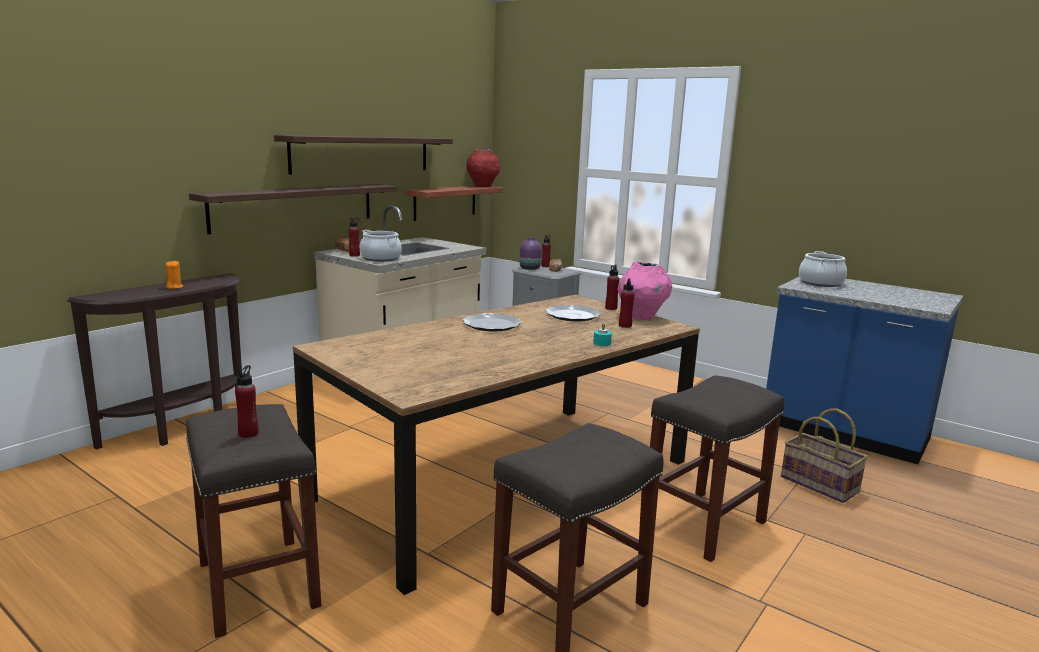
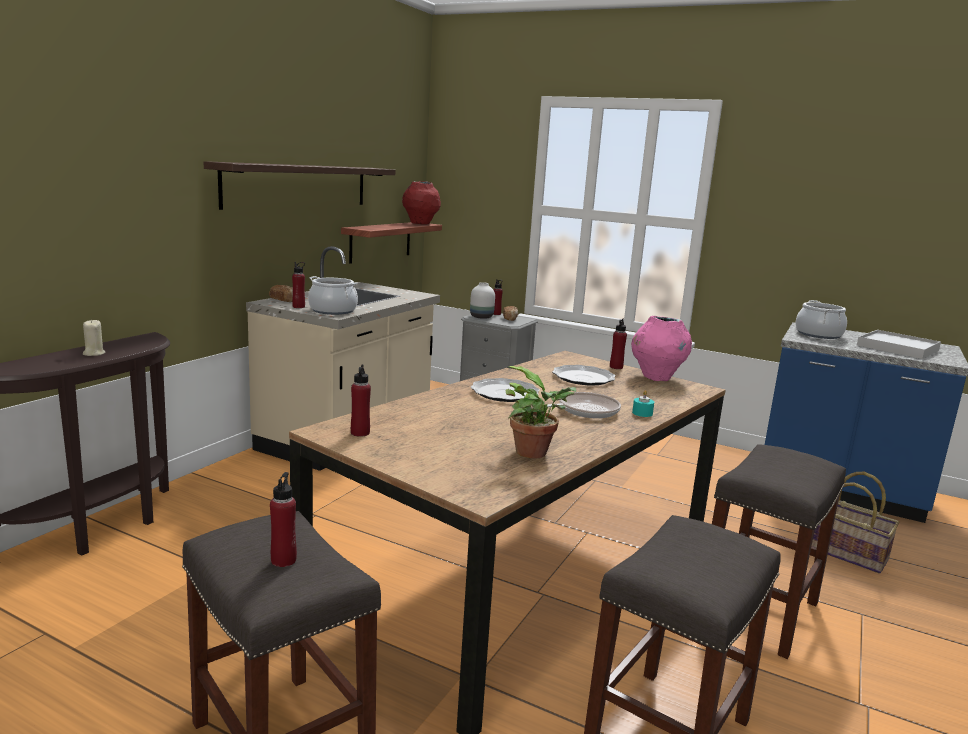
camera: 10 degrees left, 0 degrees up
orange candle [166,261,183,289] -> beige candle [83,319,106,356]
shelf [189,184,397,234] -> none
purple vase [520,238,542,270] -> white vase [470,282,495,319]
red bottle [619,278,635,328] -> red bottle moved to [351,364,371,437]
none -> potted plant [506,366,576,459]
none -> frying pan [547,392,621,418]
none -> white tray [857,330,941,359]

